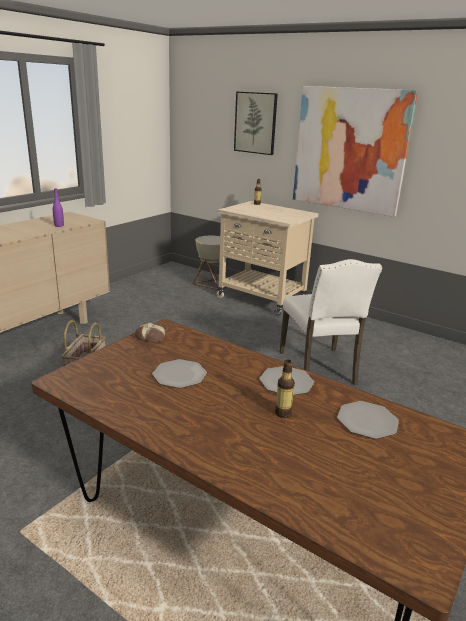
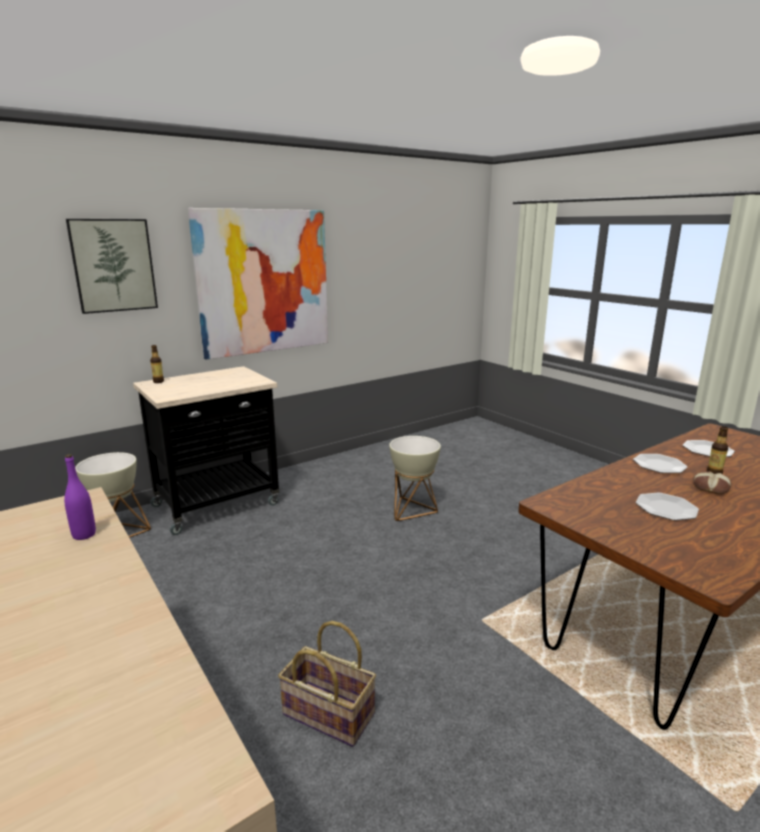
camera: 70 degrees left, 5 degrees down
bread [135,322,166,342] -> bread moved to [693,471,731,495]
beige cart [217,201,319,316] -> black cart [133,366,279,535]
white chair [279,259,382,385] -> planter [389,436,441,521]

